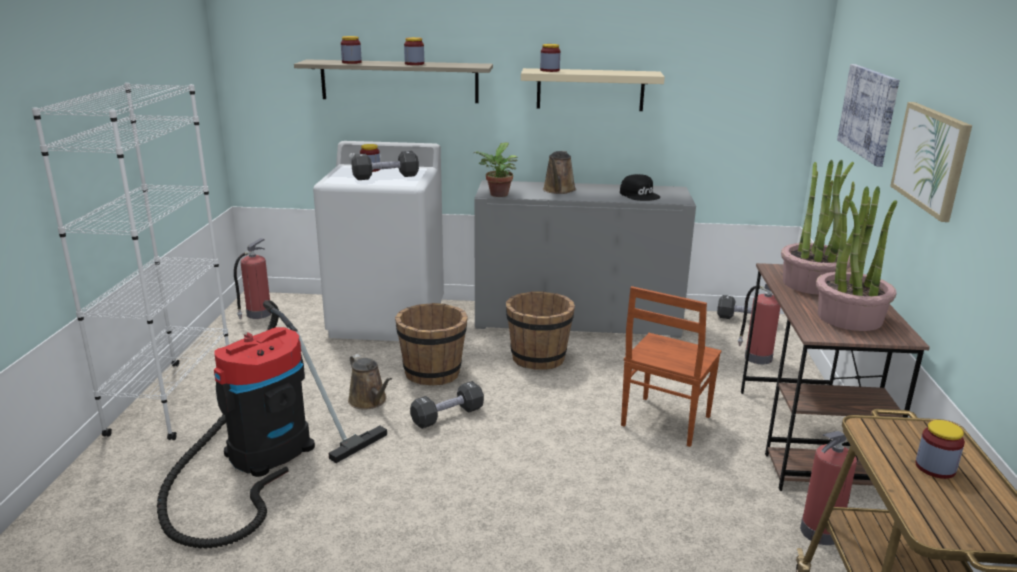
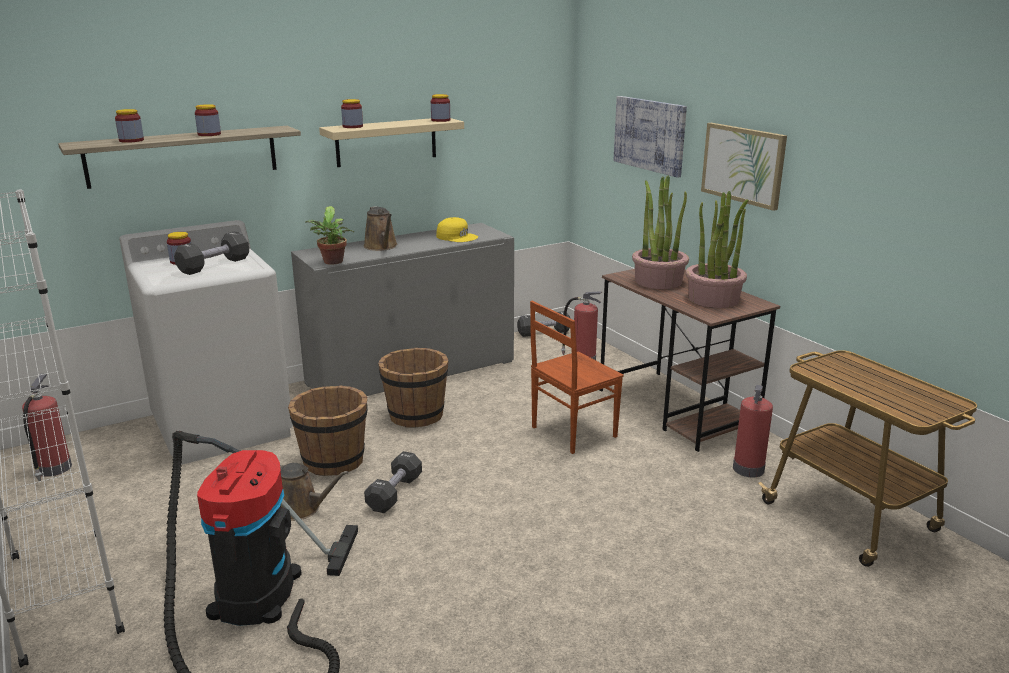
camera: 35 degrees left, 0 degrees up
black cap [620,174,660,201] -> yellow cap [436,217,478,242]
brown chair [621,286,721,447] -> brown chair turned 60 degrees clockwise [530,301,624,454]
jar [915,420,965,479] -> jar moved to [431,94,450,122]

